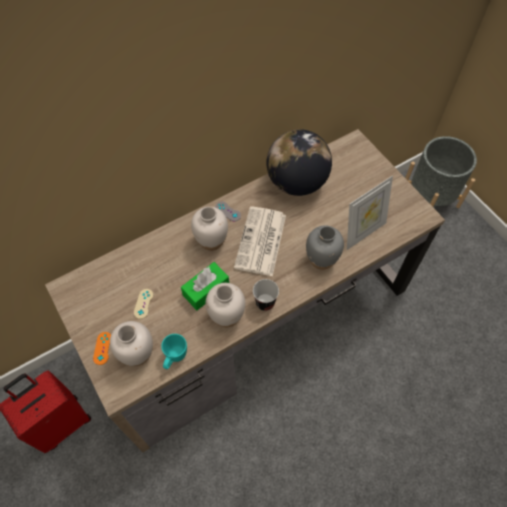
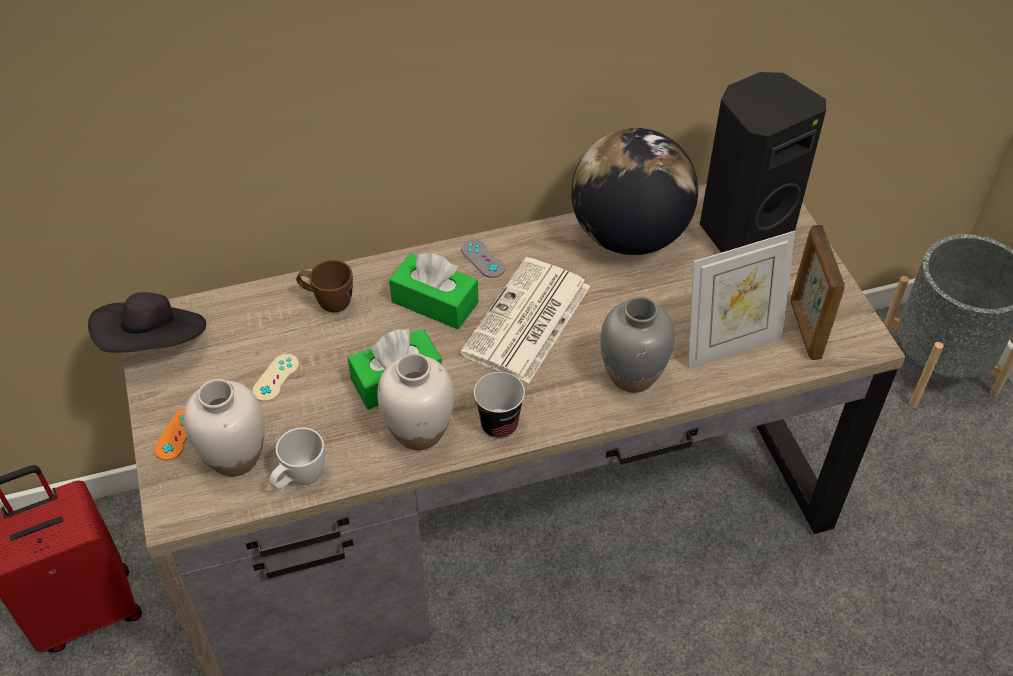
camera: 15 degrees right, 10 degrees down
turquoise mug [161,334,187,369] -> white mug [269,427,325,489]
white vase [191,207,228,251] -> green tissue box [389,253,478,329]
none -> black hat [88,292,206,353]
none -> brown mug [296,260,353,312]
none -> black speaker [700,72,826,253]
none -> picture frame [790,225,845,360]

